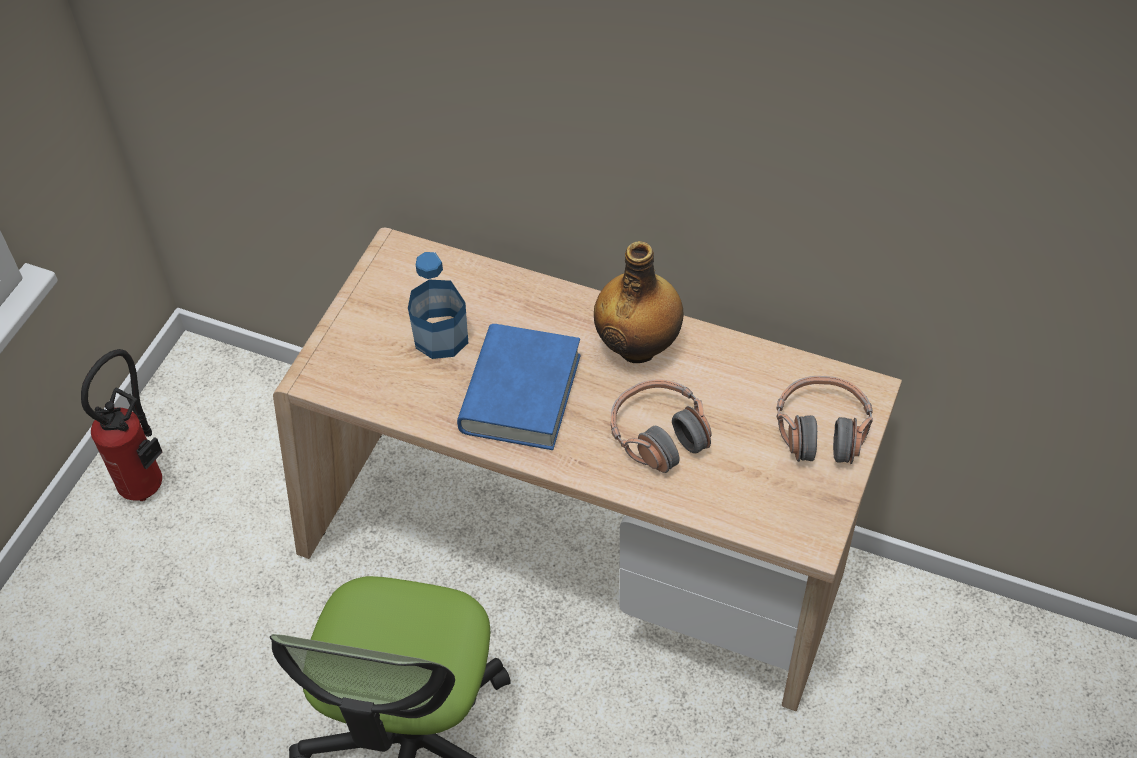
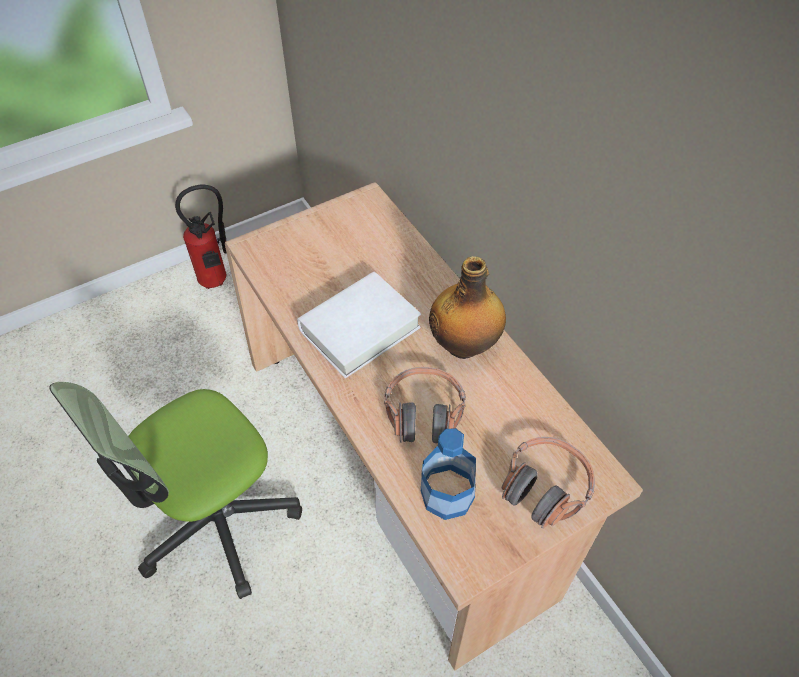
camera: 35 degrees right, 0 degrees up
bottle [408,252,468,359] -> bottle moved to [421,428,476,520]
blue book [457,324,581,450] -> white book [297,272,421,378]

